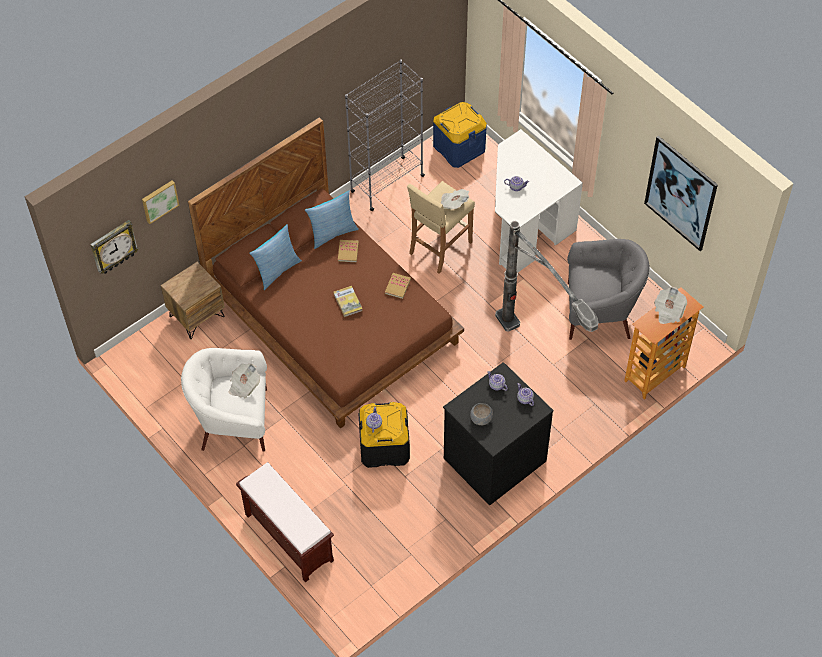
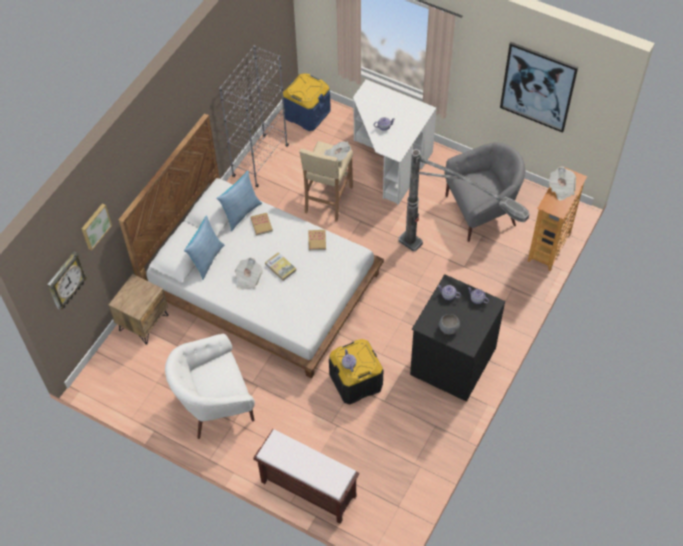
camera: 20 degrees left, 0 degrees up
brown bed [188,117,464,428] -> white bed [118,113,384,379]
newspaper [229,363,260,399] -> newspaper moved to [235,258,263,290]

